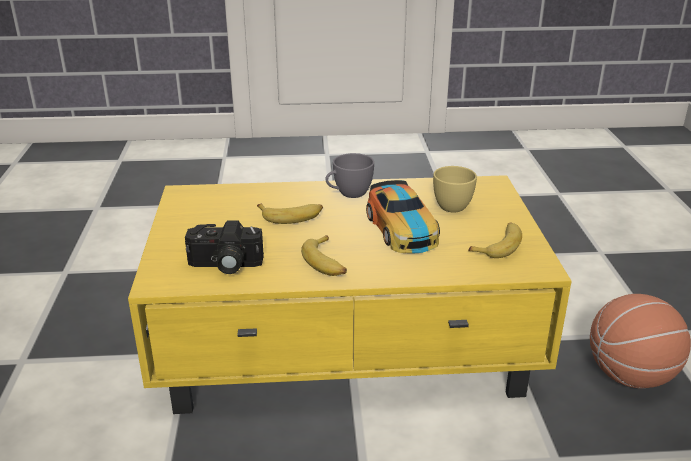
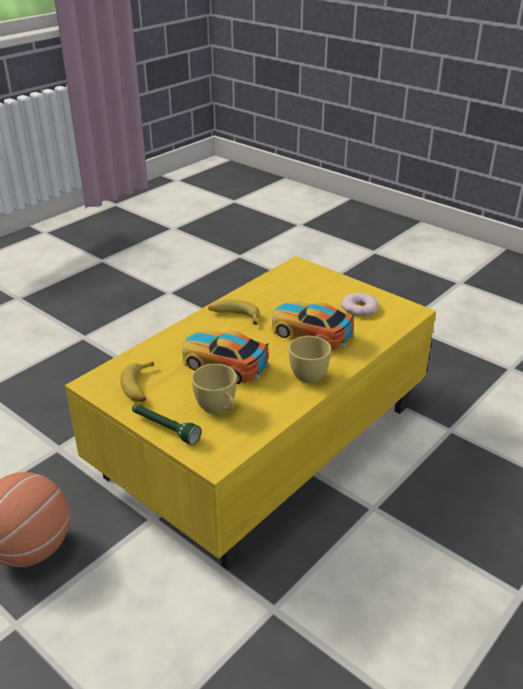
camera: 135 degrees right, 5 degrees up
camera [185,221,264,274] -> none
banana [257,204,323,224] -> toy car [271,301,355,350]
grey cup [325,153,374,198] -> yellow cup [289,336,331,383]
none -> green flashlight [132,404,201,445]
none -> donut [341,293,378,316]

